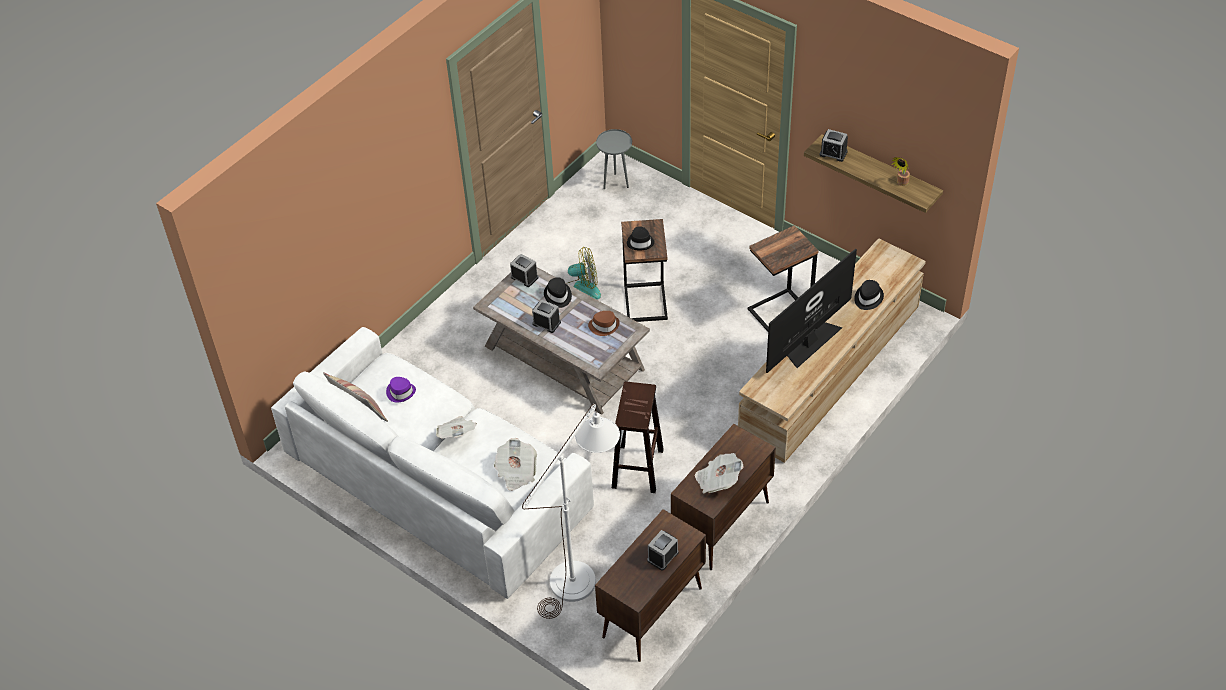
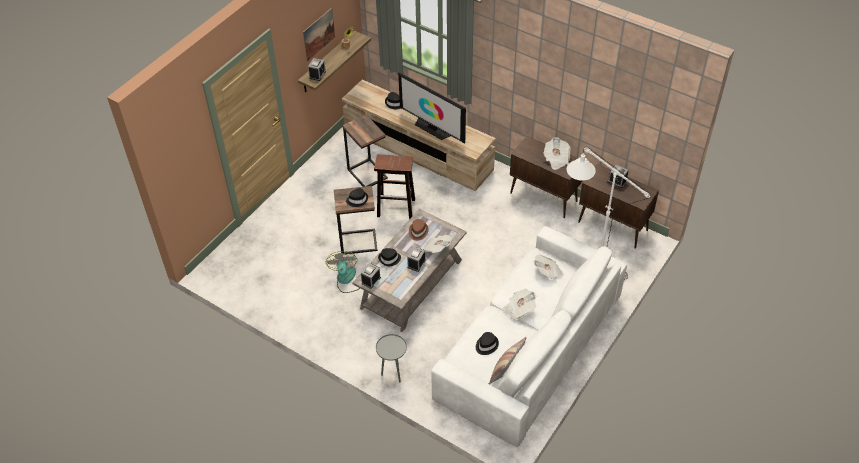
camera: 95 degrees left, 0 degrees up
purple hat [386,377,416,403] -> black hat [476,332,499,355]
grey side table [596,129,632,189] -> grey side table moved to [376,334,407,382]
brown stool [612,381,664,493] -> brown stool moved to [374,154,415,219]
none -> picture [303,8,335,61]
none -> newspaper [423,235,452,253]

